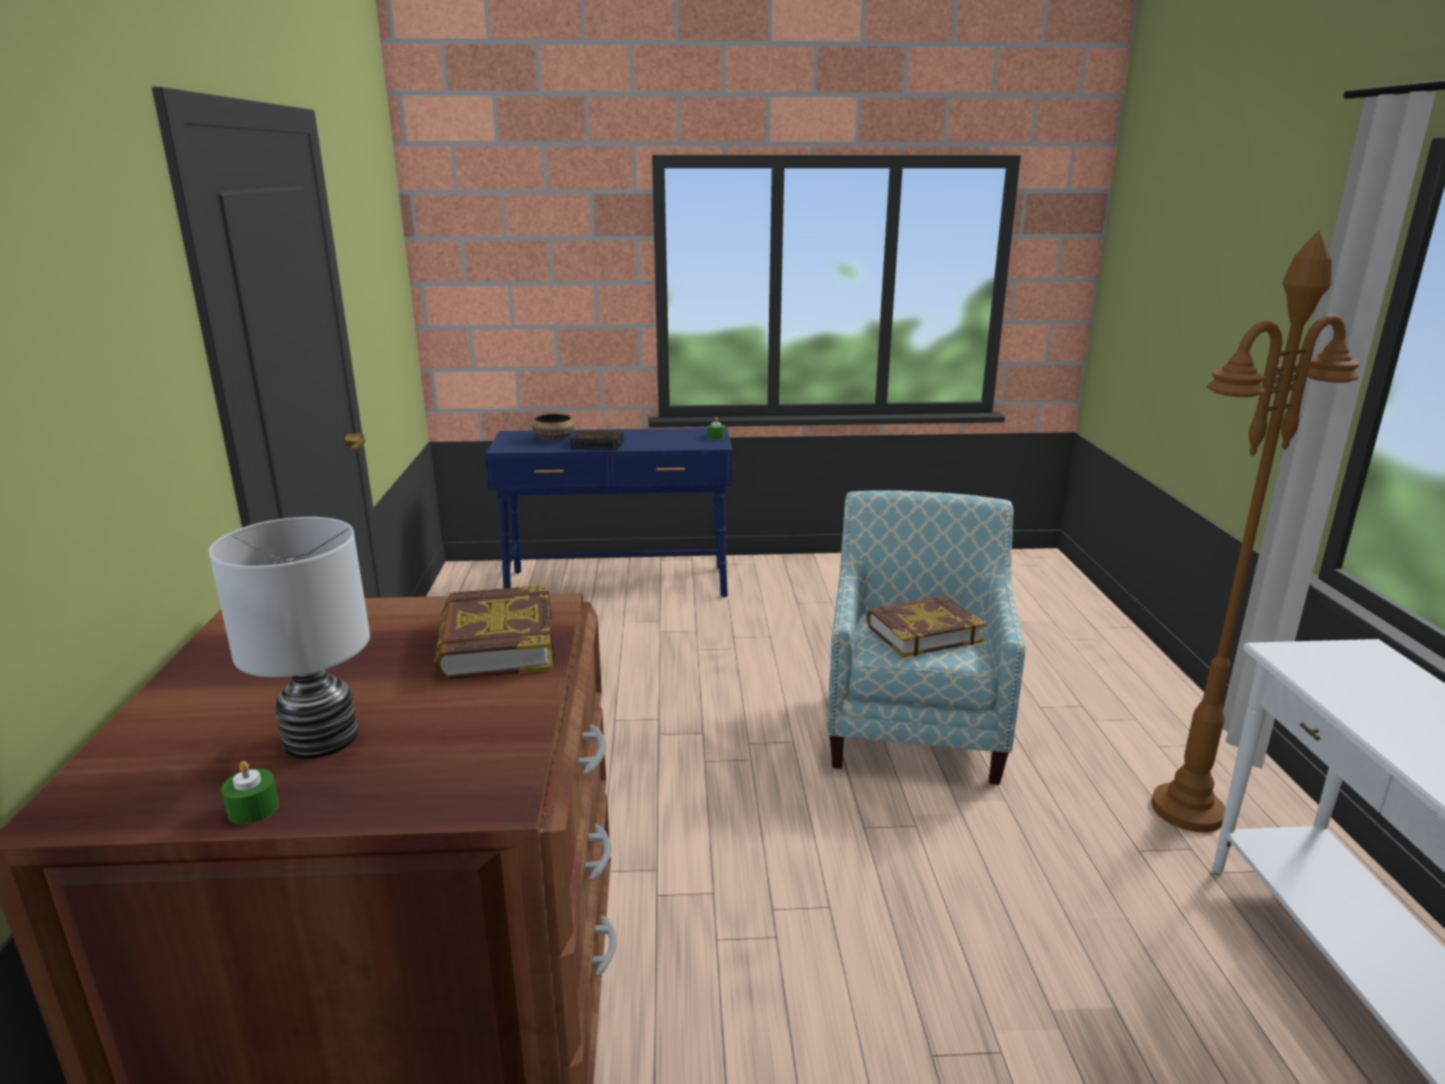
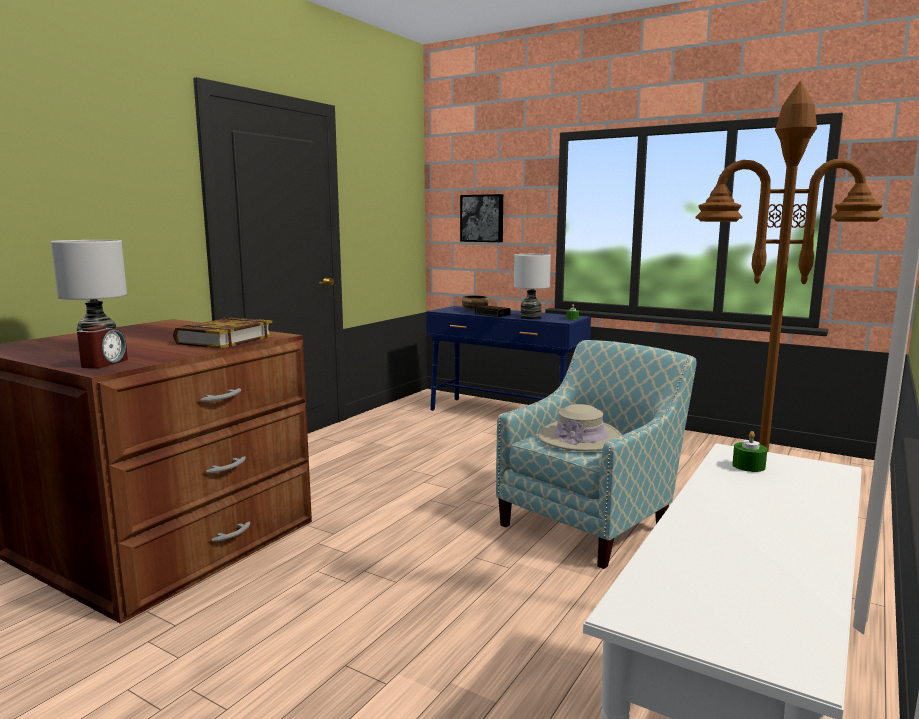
camera: 35 degrees right, 10 degrees down
green candle [221,761,279,824] -> green candle moved to [732,431,767,472]
book [866,596,986,657] -> beige hat [538,404,622,451]
none -> alarm clock [77,326,128,369]
none -> picture [460,194,503,242]
none -> grey table lamp [514,254,551,319]

